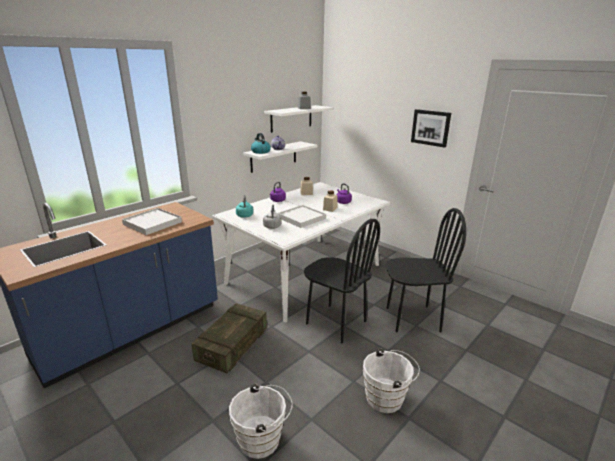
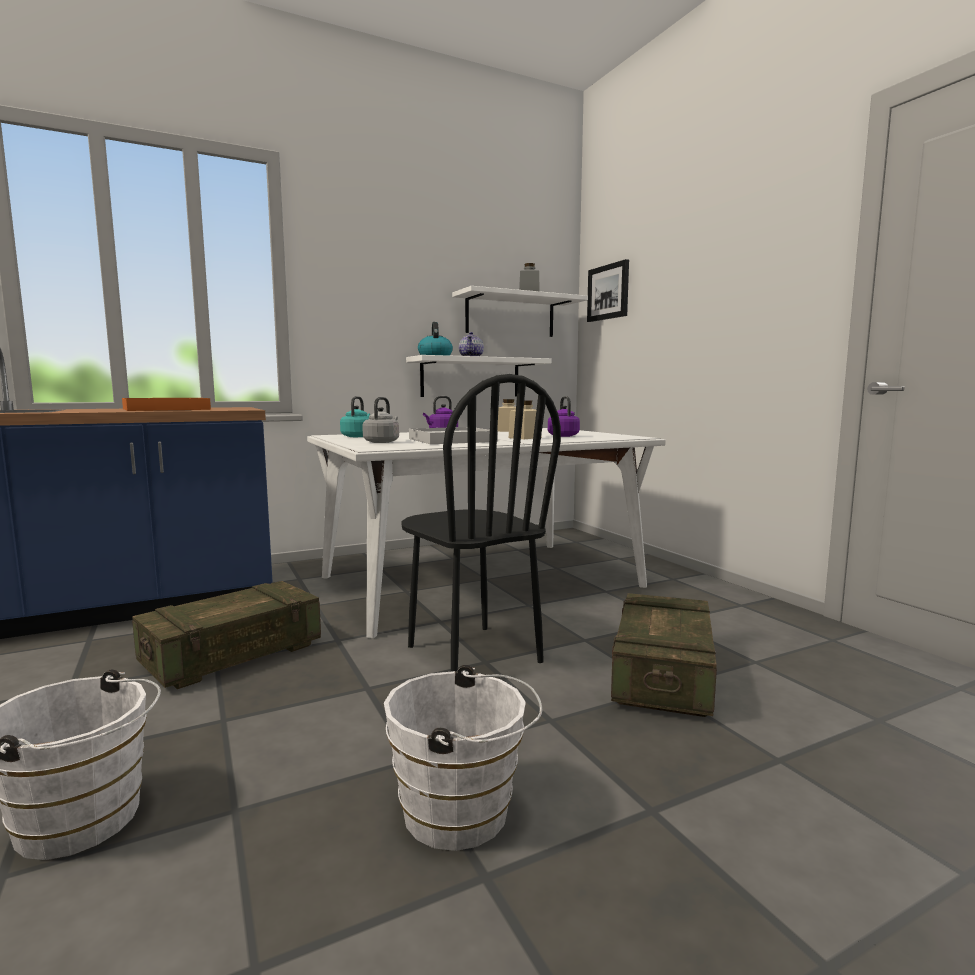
camera: 20 degrees right, 15 degrees down
white tray [122,208,182,235] -> orange tray [122,398,211,411]
black chair [386,208,466,333] -> crate [611,593,717,717]
picture [411,109,451,148] -> picture moved to [587,259,629,322]

